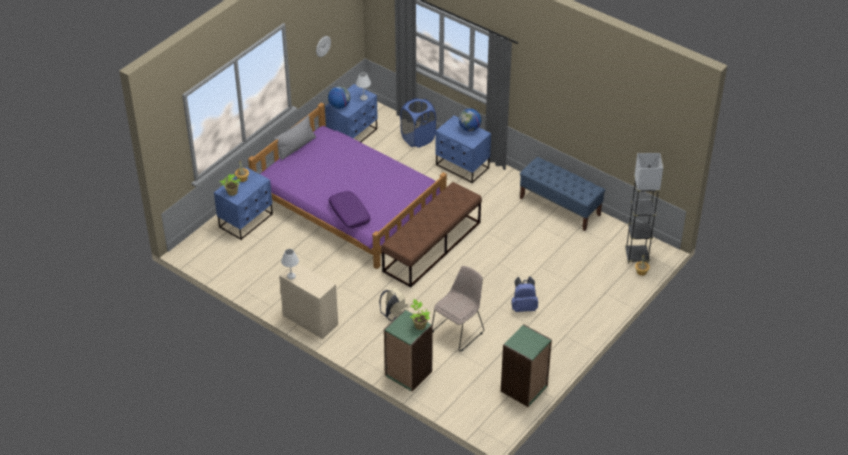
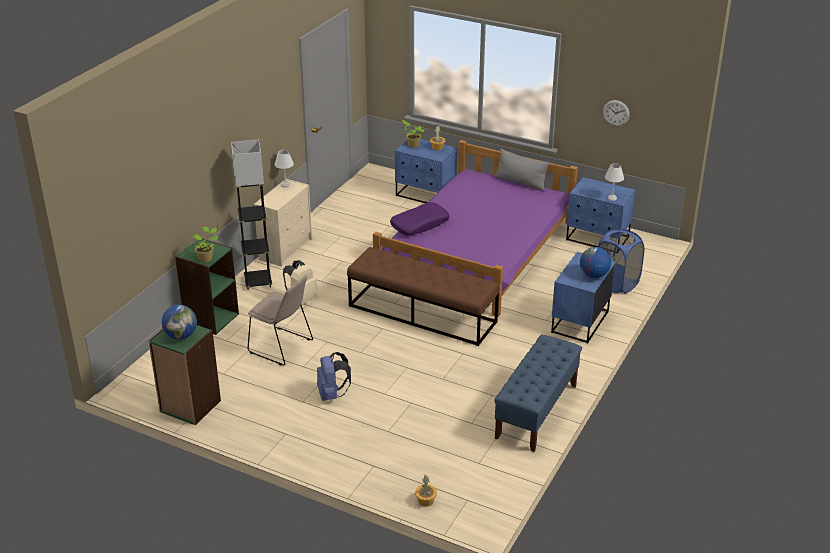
camera: 80 degrees right, 10 degrees down
globe [328,86,351,109] -> globe moved to [162,305,197,340]
grey floor lamp [625,153,663,263] -> grey floor lamp moved to [231,140,272,290]

